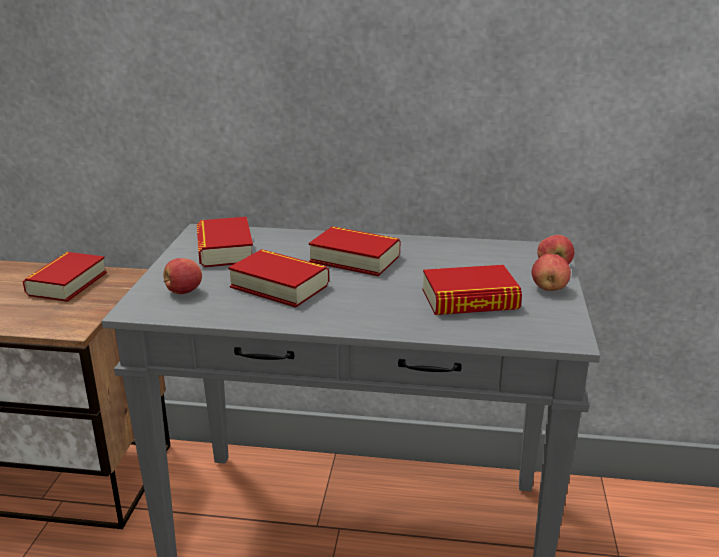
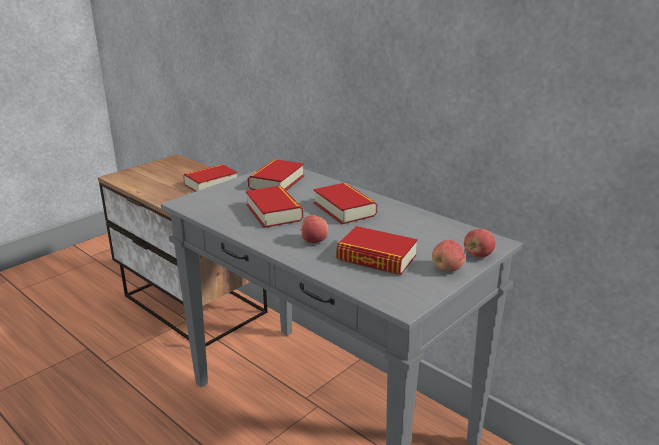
camera: 35 degrees right, 0 degrees up
apple [163,258,202,294] -> apple moved to [300,215,328,243]

